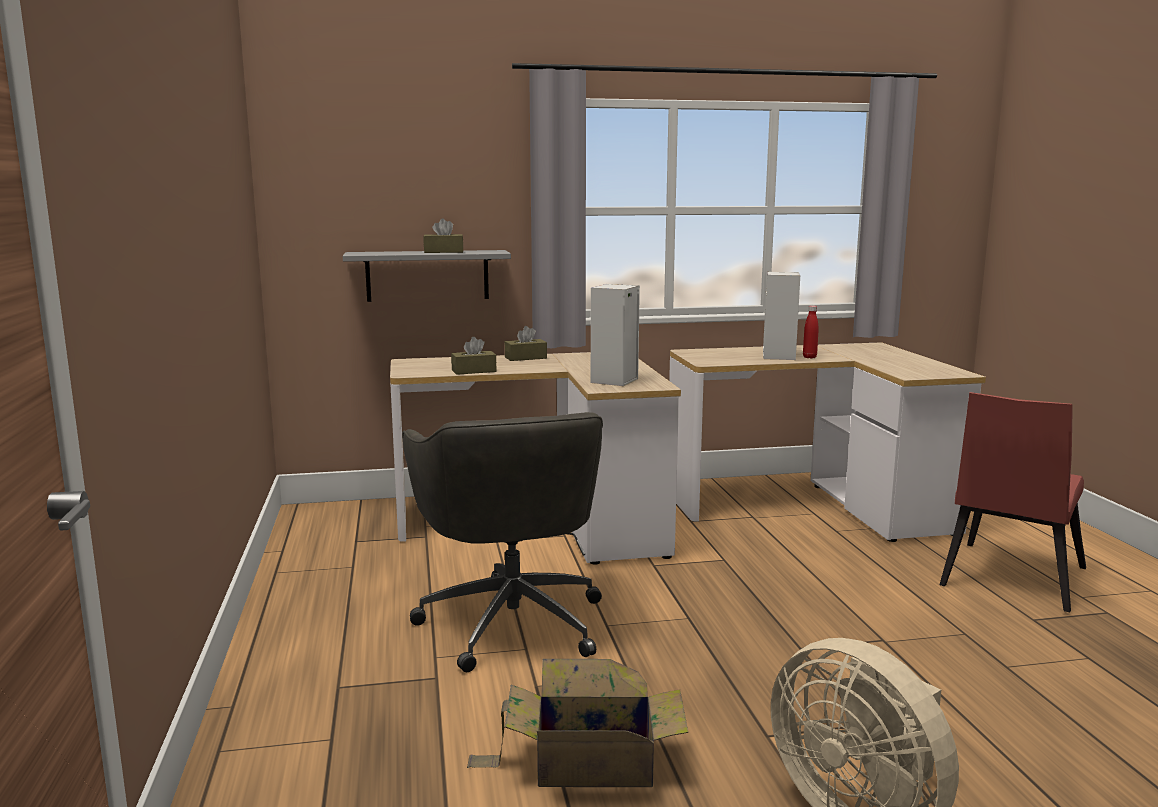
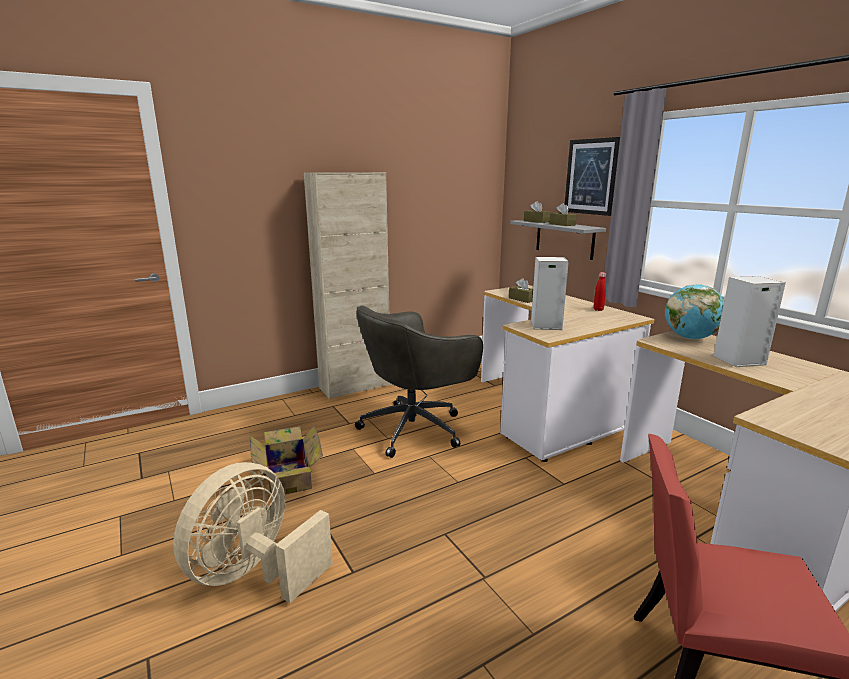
camera: 70 degrees right, 5 degrees up
brown tissue box [505,326,547,361] -> brown tissue box moved to [524,201,550,223]
red bottle [803,305,819,358] -> red bottle moved to [594,272,606,311]
none -> beige cabinet [304,172,391,399]
none -> picture [565,137,620,216]
none -> globe [665,284,724,339]

